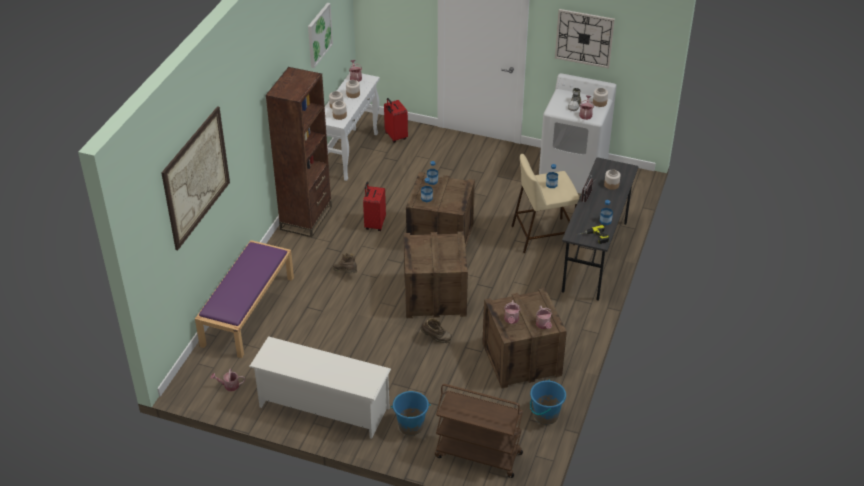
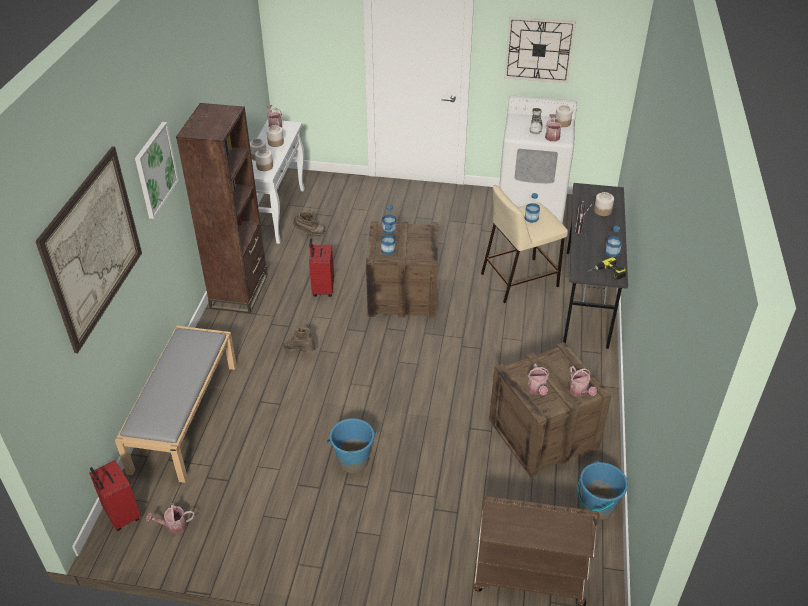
camera: 10 degrees left, 0 degrees up
purple bench [195,240,294,358] -> grey bench [115,326,237,483]
white shoe rack [249,336,391,439] -> none
picture [308,3,333,68] -> picture moved to [135,122,179,219]
red suitcase [384,98,408,143] -> red suitcase moved to [89,460,141,531]
blue bucket [391,391,431,436] -> blue bucket moved to [327,418,377,473]
crate [404,231,468,318] -> none
brown boot [421,318,453,343] -> brown boot moved to [293,211,326,236]

